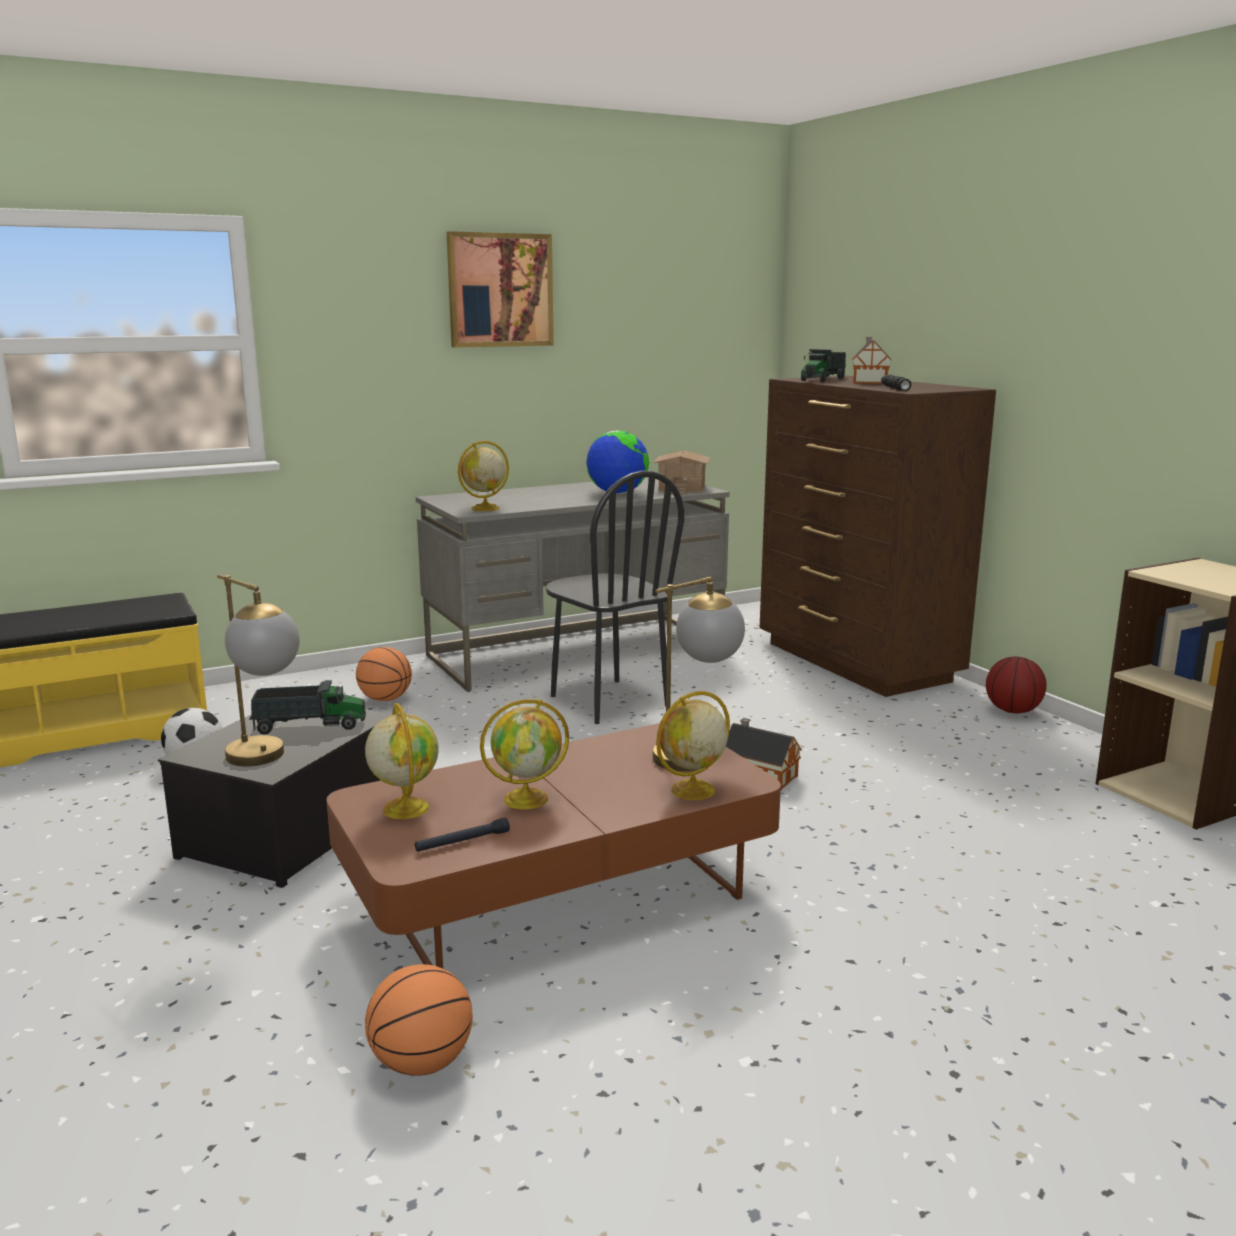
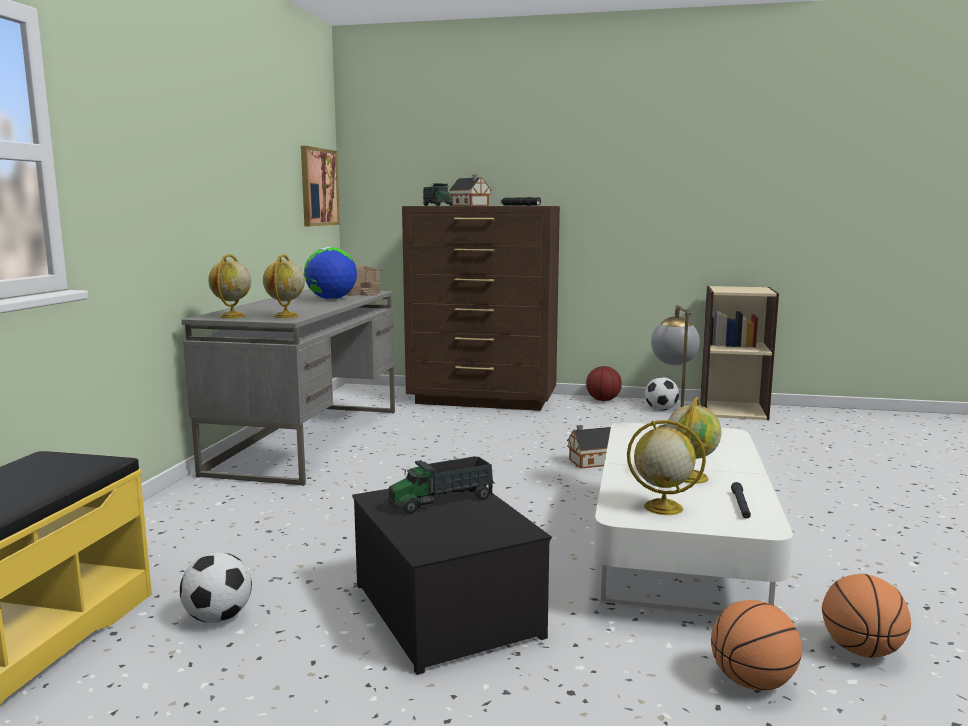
camera: 50 degrees left, 5 degrees down
table lamp [217,575,300,767] -> none
toy truck [249,680,366,735] -> toy truck turned 150 degrees counterclockwise [389,456,495,514]
brown coffee table [327,723,781,968] -> white coffee table [594,422,793,615]
basketball [356,647,412,701] -> basketball moved to [711,600,802,690]
picture [447,231,554,348] -> picture moved to [301,146,340,226]
black chair [546,471,684,724] -> none
globe [656,691,730,800] -> globe moved to [208,254,251,318]
none -> football [645,377,679,411]

